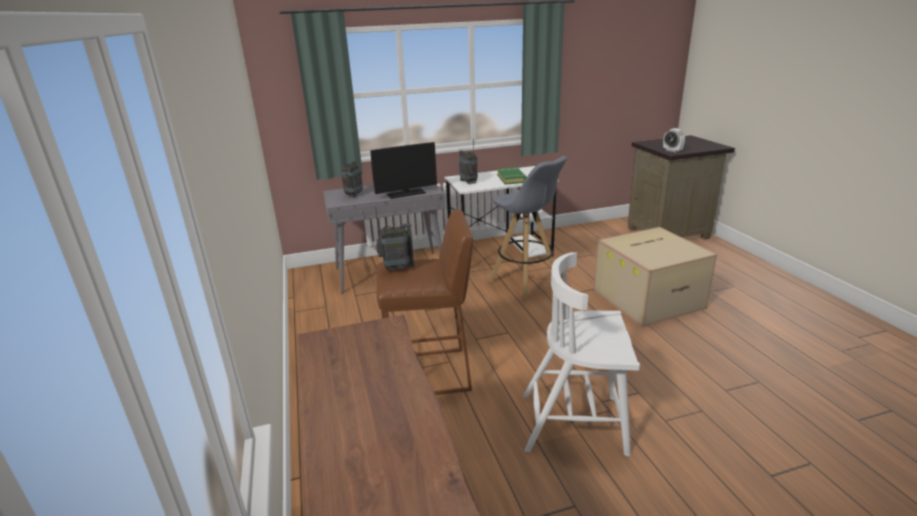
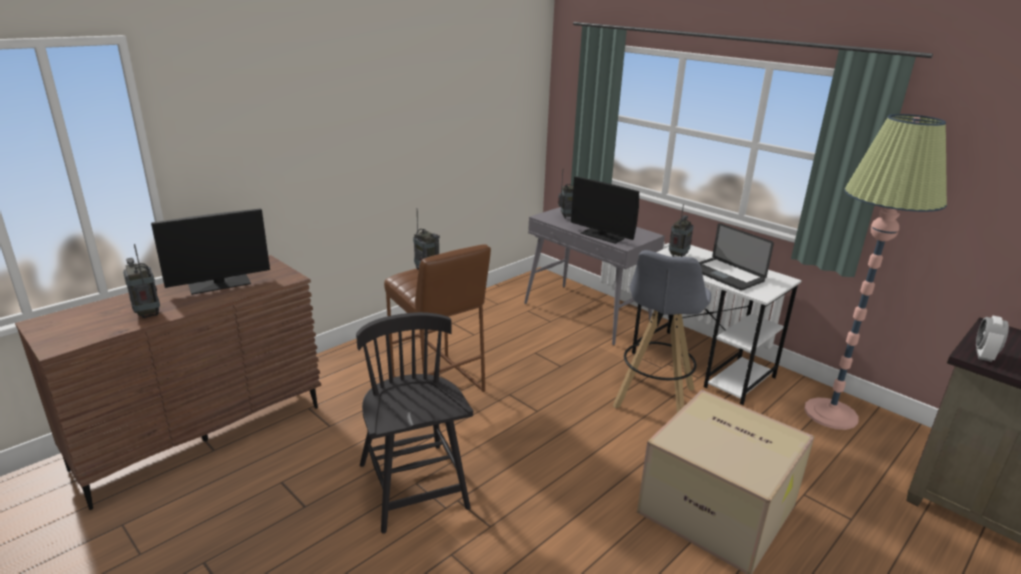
camera: 60 degrees right, 0 degrees up
green book [497,167,527,185] -> laptop [699,223,774,291]
white chair [523,252,640,456] -> black chair [356,312,473,534]
none -> radio [123,244,160,318]
none -> monitor [151,209,270,295]
none -> floor lamp [804,114,947,430]

